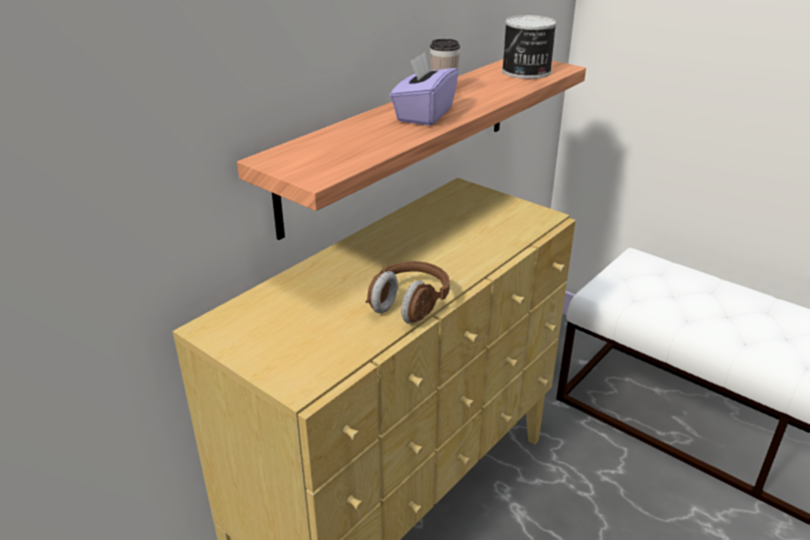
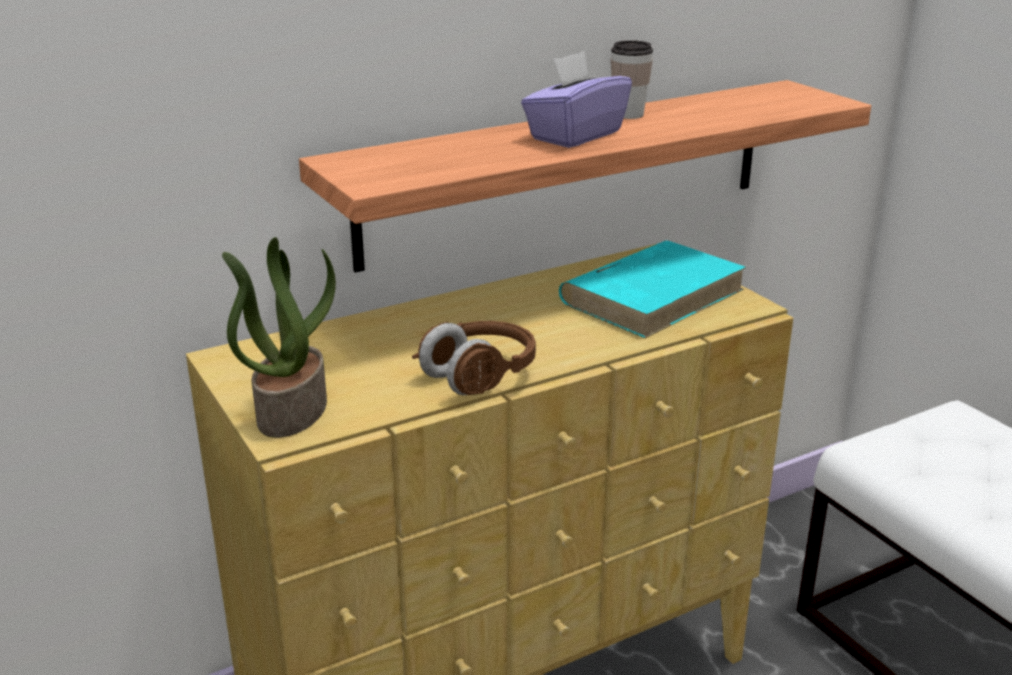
camera: 20 degrees right, 5 degrees down
can [502,15,557,79] -> none
none -> potted plant [222,237,336,438]
none -> turquoise book [559,241,746,338]

